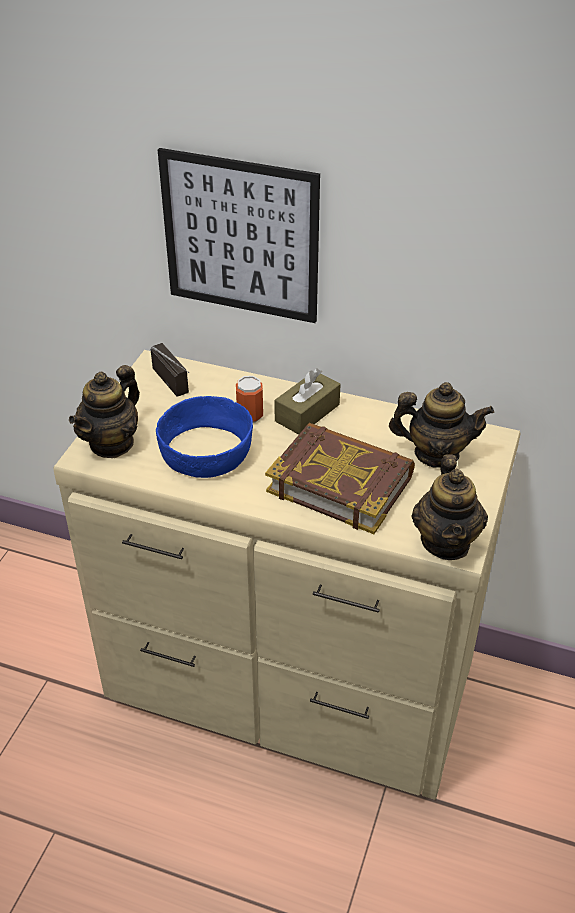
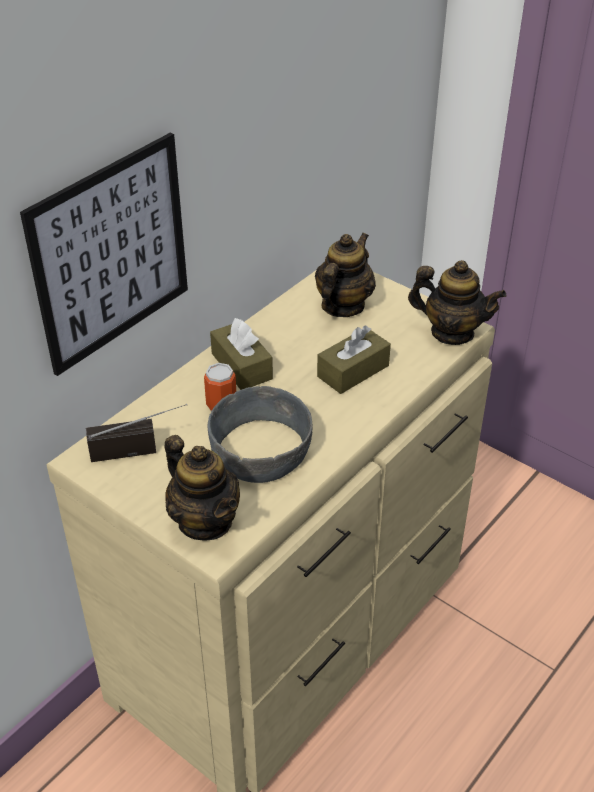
camera: 70 degrees left, 0 degrees up
blue bowl [156,396,253,478] -> grey bowl [208,386,313,483]
book [265,423,415,534] -> brown tissue box [317,325,391,394]

